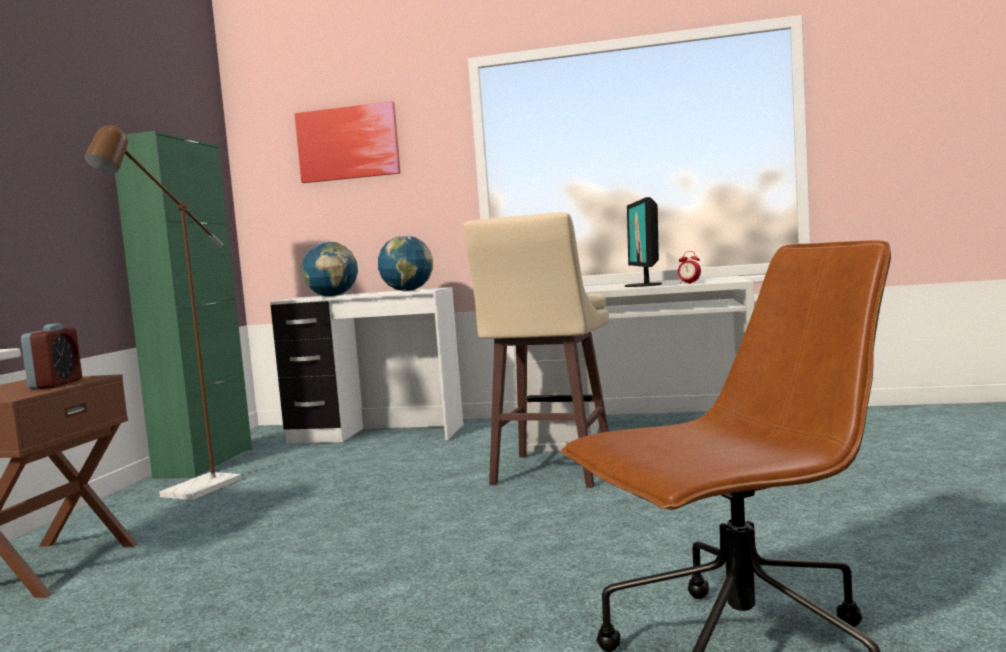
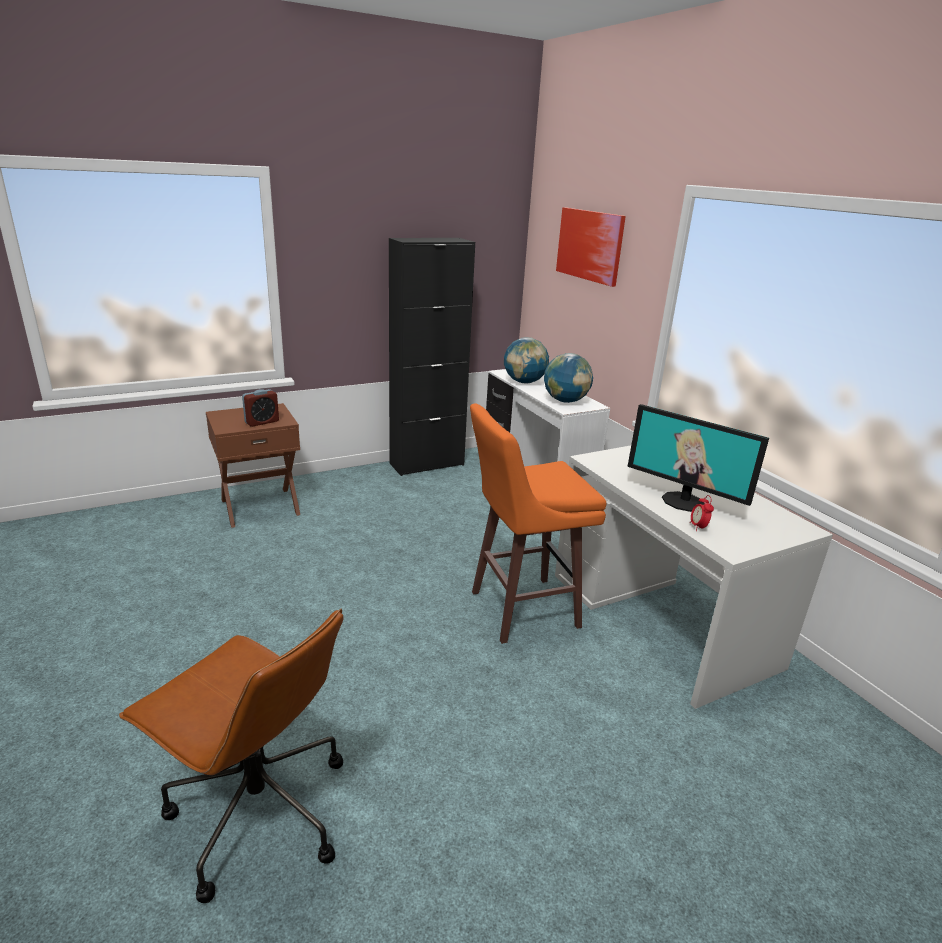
camera: 50 degrees right, 20 degrees up
brown floor lamp [84,124,242,500] -> none
green cabinet [115,131,252,479] -> black cabinet [389,238,475,476]
beige stool [463,212,609,488] -> orange stool [470,403,607,644]
monitor [625,197,662,287] -> monitor turned 105 degrees counterclockwise [627,404,769,512]

